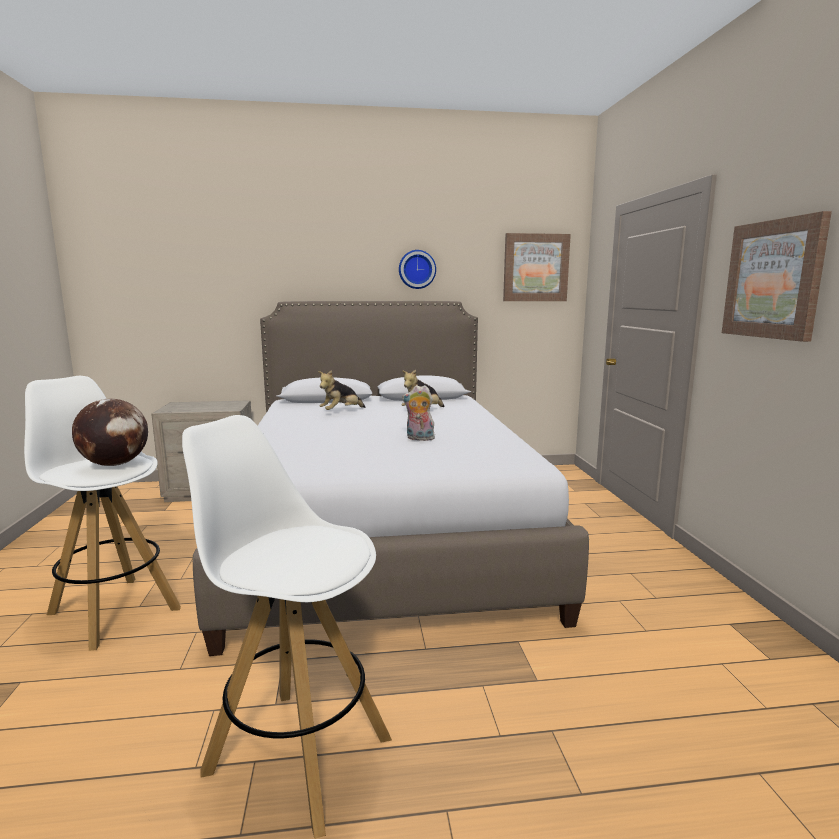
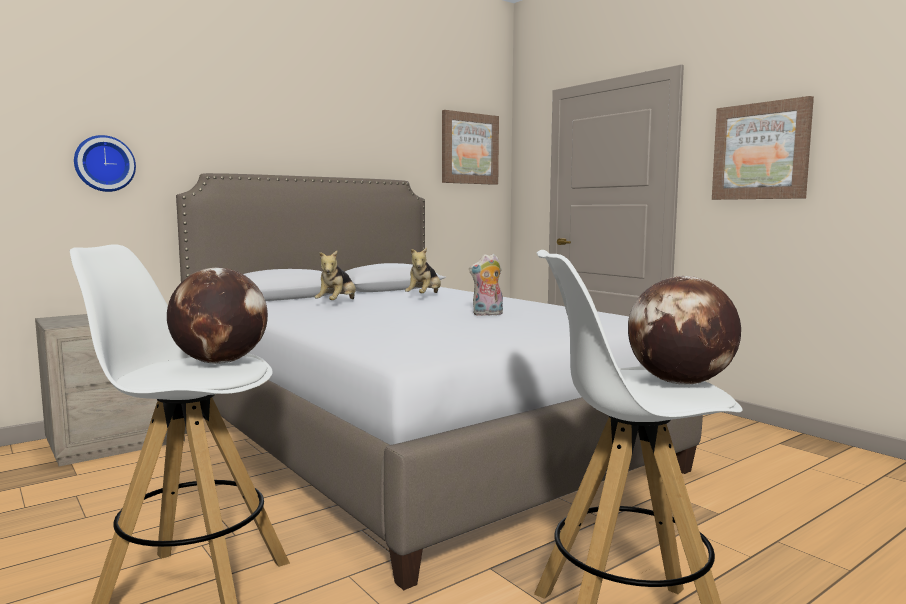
camera: 30 degrees left, 5 degrees down
wall clock [399,250,436,289] -> wall clock moved to [74,135,136,192]
none -> globe [628,276,741,385]

